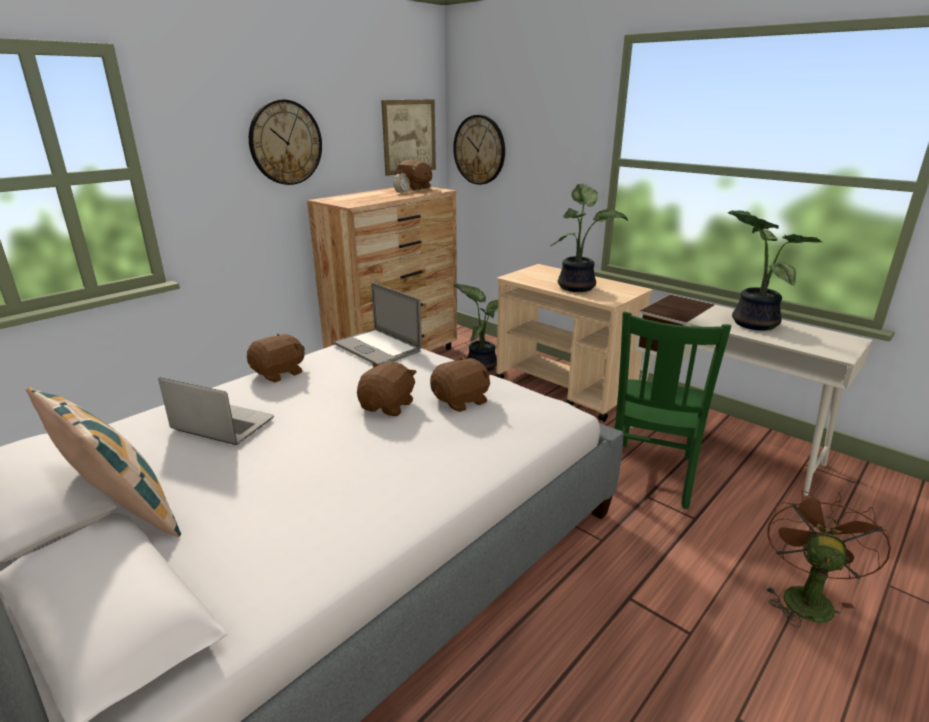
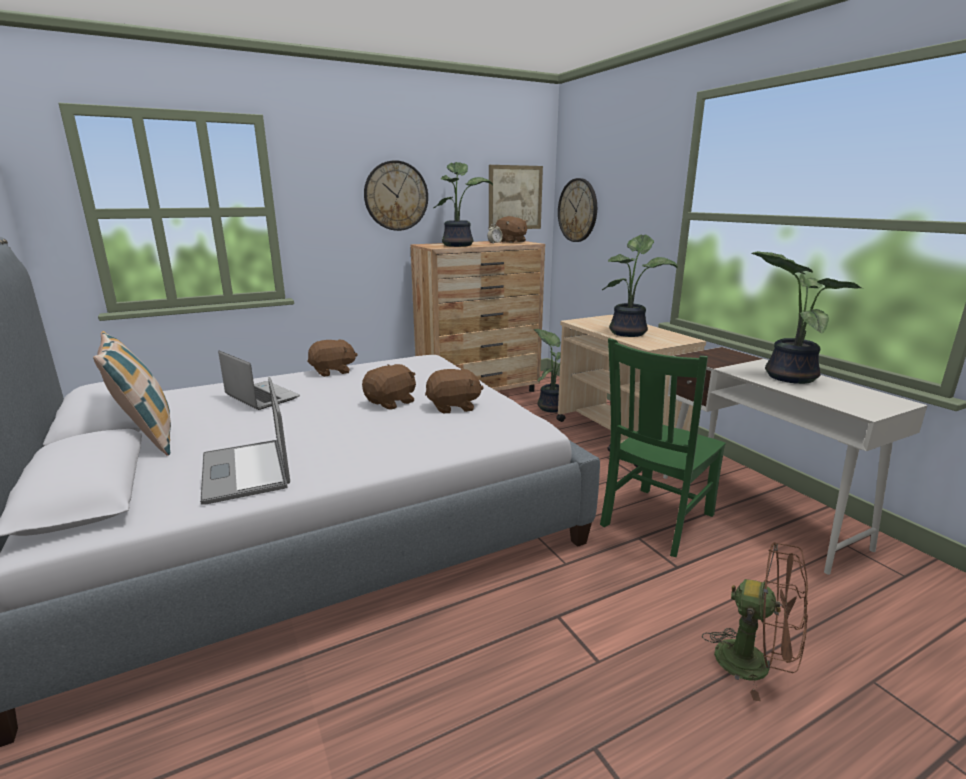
camera: 20 degrees right, 5 degrees down
laptop [333,282,422,364] -> laptop moved to [200,377,290,505]
brown fan [765,491,891,627] -> brown fan turned 75 degrees clockwise [702,542,808,701]
none -> potted plant [434,162,493,247]

